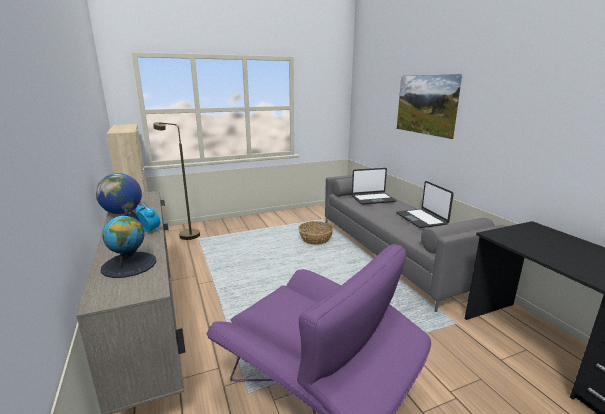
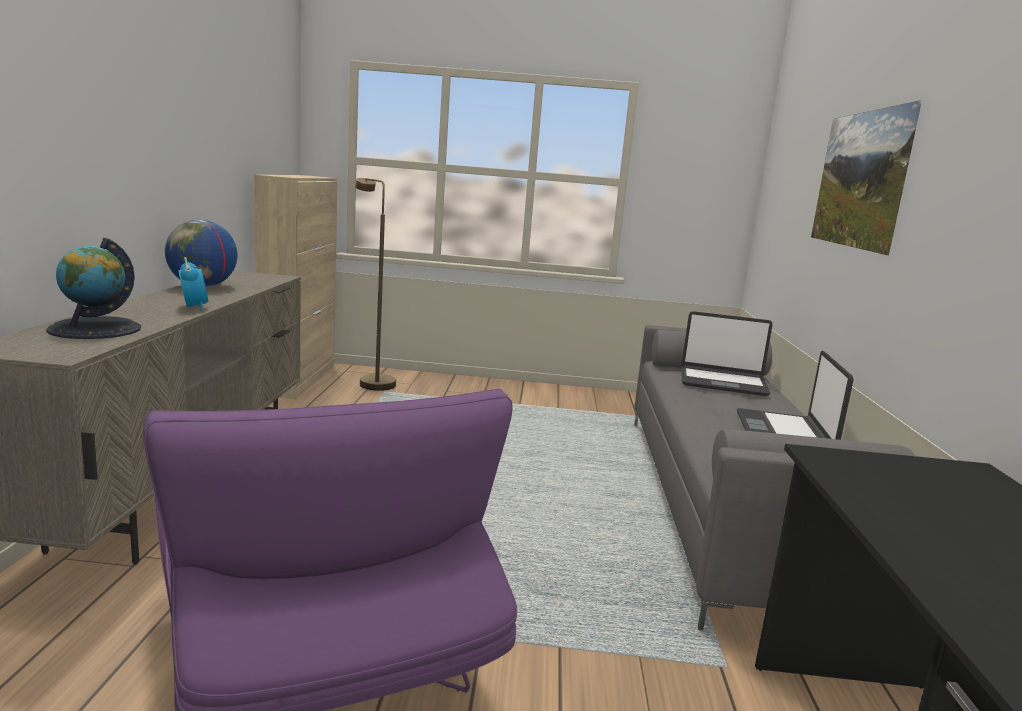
camera: 25 degrees right, 5 degrees down
basket [298,221,334,245] -> none

